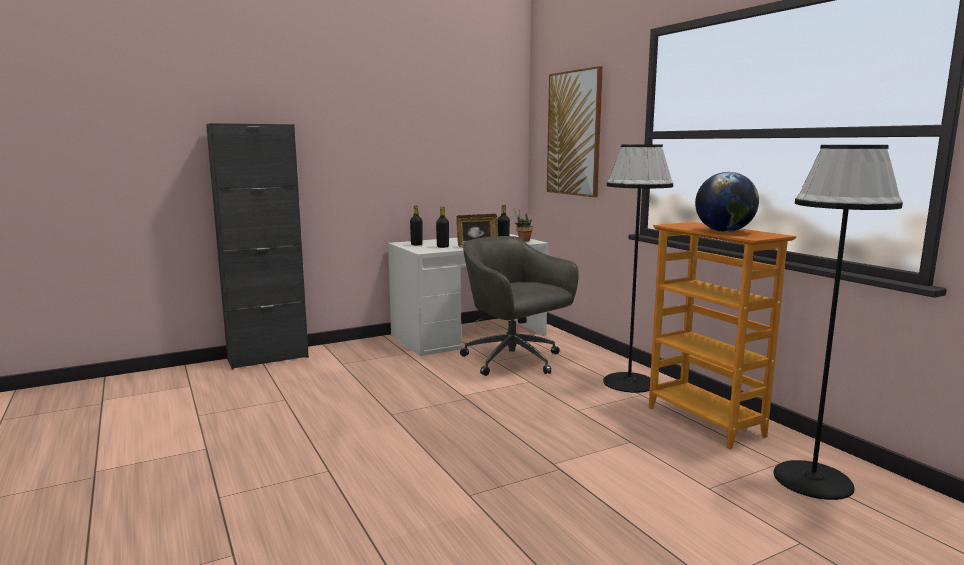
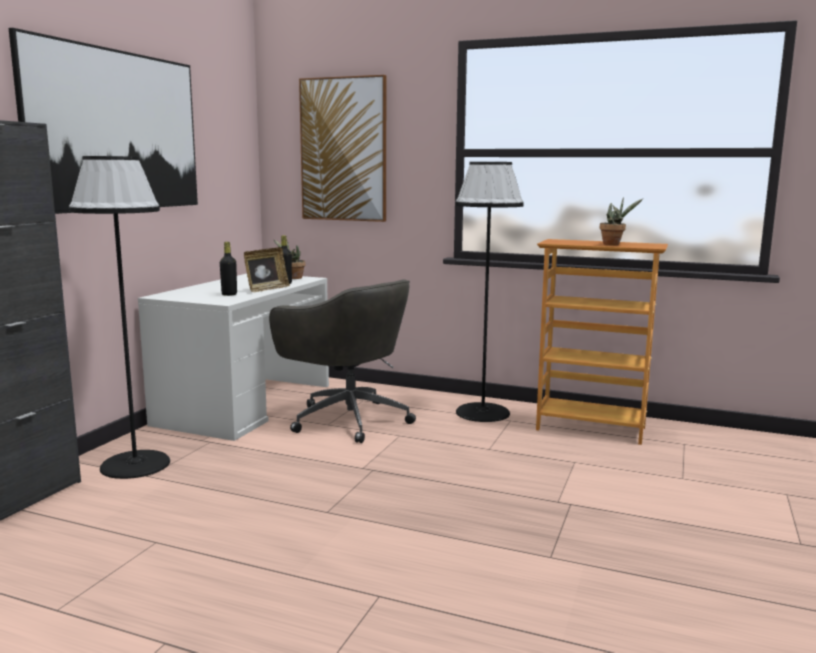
camera: 40 degrees left, 0 degrees up
black bottle [410,205,423,246] -> none
grey office chair [460,236,579,376] -> grey office chair turned 150 degrees counterclockwise [269,279,416,443]
globe [695,172,759,232] -> potted plant [600,197,643,245]
black floor lamp [773,145,903,500] -> black floor lamp moved to [69,156,170,479]
none -> picture [9,28,198,214]

